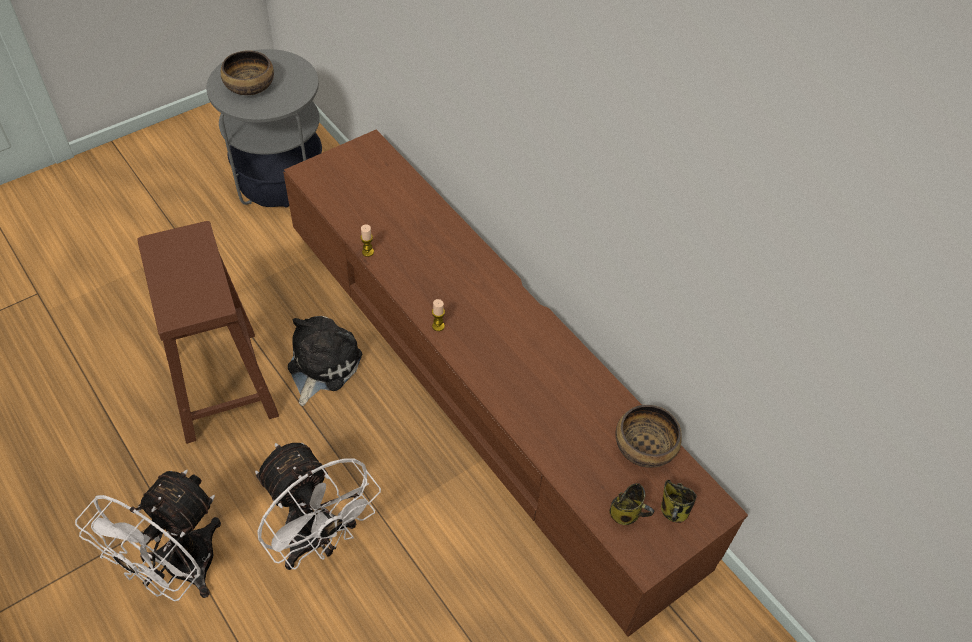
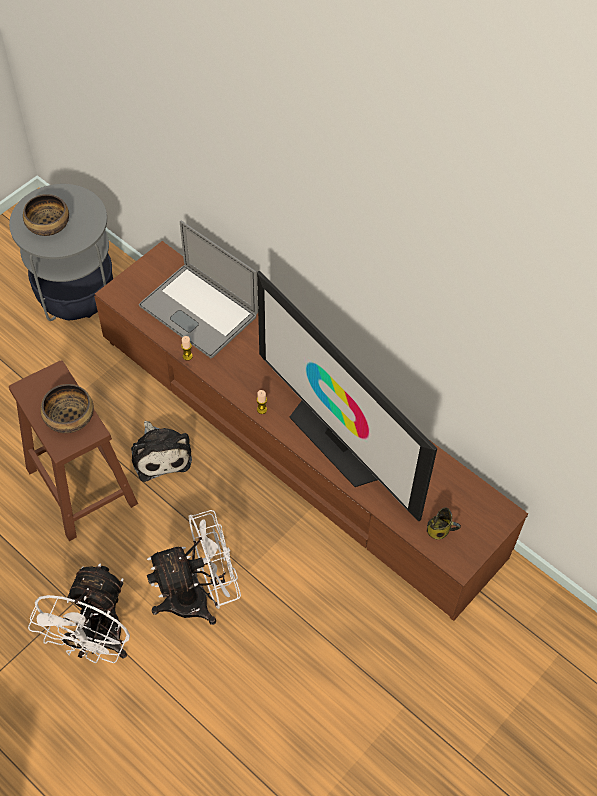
camera: 10 degrees left, 5 degrees up
white fan [255,443,381,570] -> white fan turned 60 degrees counterclockwise [147,510,241,625]
plush toy [288,316,362,406] -> plush toy turned 150 degrees clockwise [131,421,192,482]
bowl [615,405,682,468] -> bowl moved to [40,384,94,433]
mug [661,480,697,523] -> none
none -> laptop [139,221,258,358]
none -> television [257,270,437,521]

